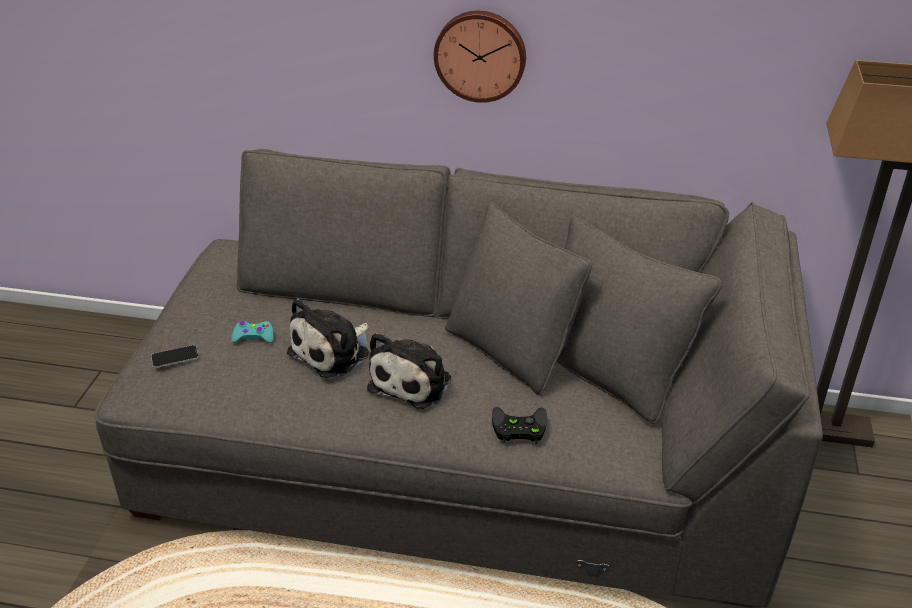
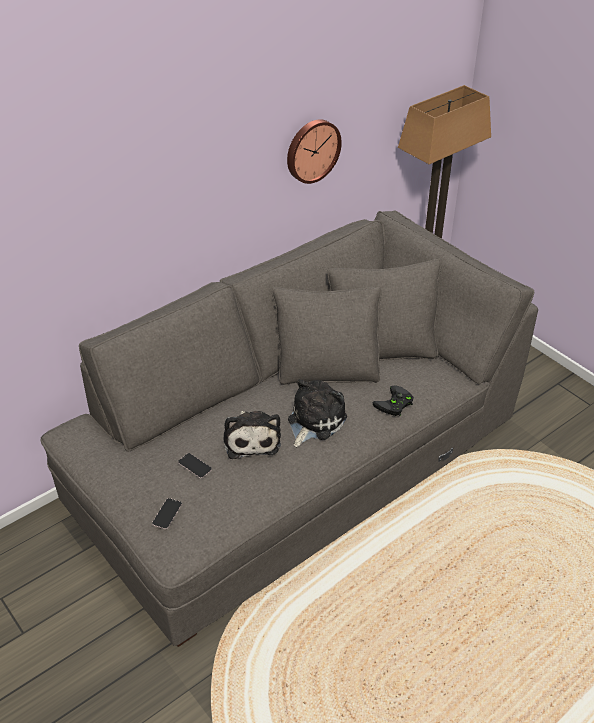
camera: 50 degrees left, 5 degrees up
turquoise game controller [231,321,273,343] -> phone [178,453,212,478]
plush toy [367,333,451,409] -> plush toy turned 120 degrees counterclockwise [288,379,347,447]
wall clock [434,11,526,103] -> wall clock moved to [287,119,342,184]

